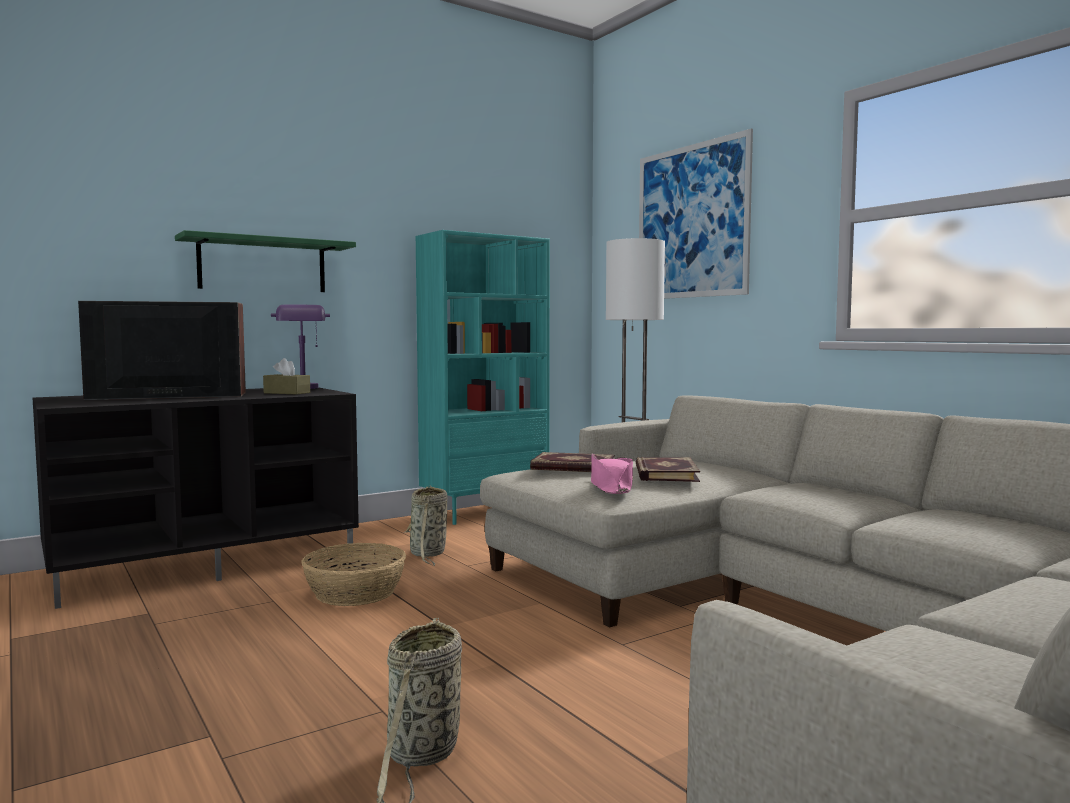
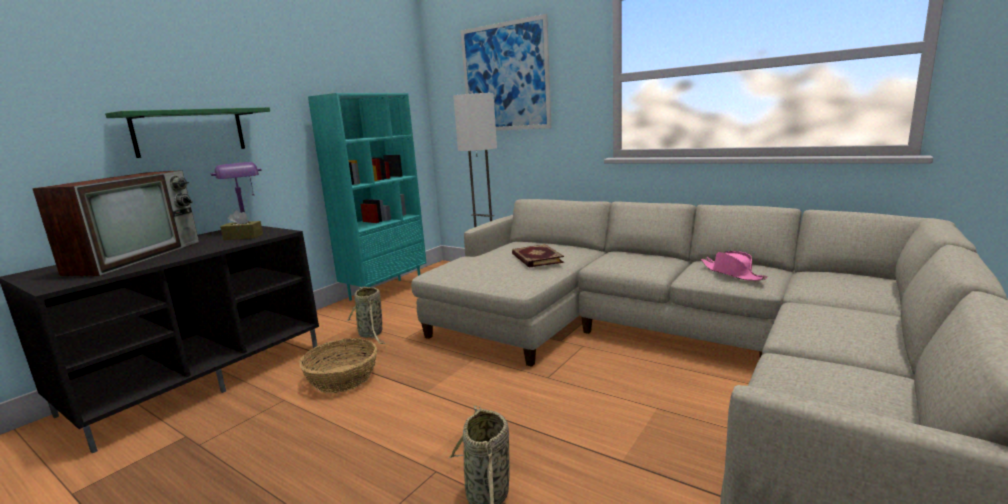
camera: 20 degrees left, 10 degrees up
television [78,301,246,400] -> television turned 135 degrees clockwise [32,170,199,276]
book [530,452,614,472] -> none
pink hat [591,454,633,494] -> pink hat moved to [701,251,768,281]

